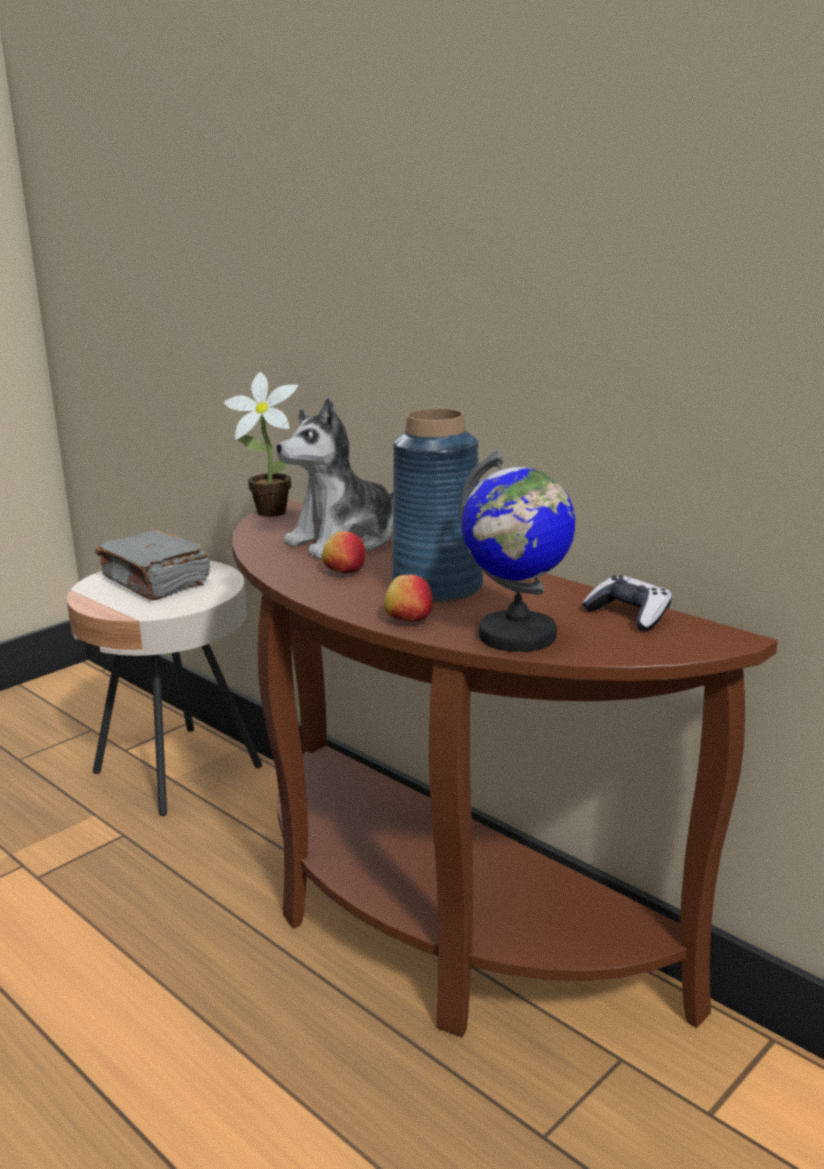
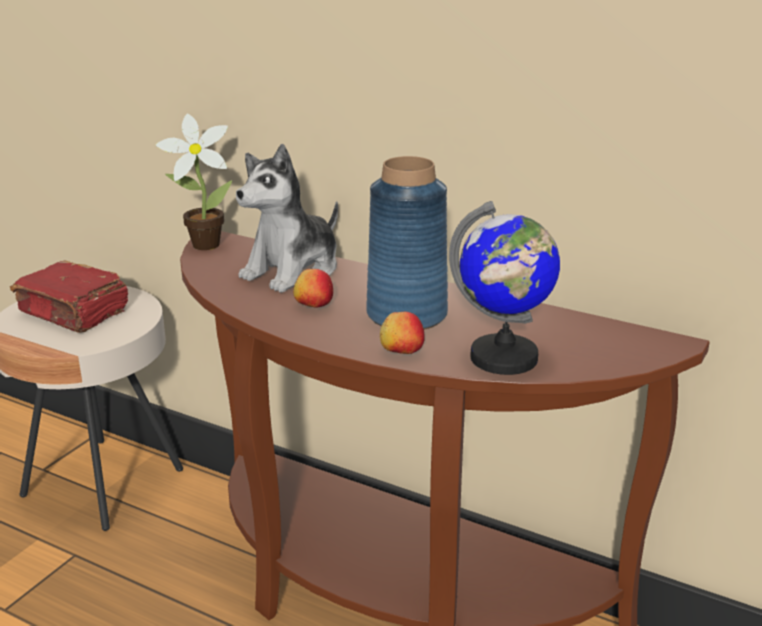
camera: 15 degrees left, 5 degrees up
grey book [95,530,210,600] -> red book [10,261,128,333]
game controller [582,575,672,631] -> none

